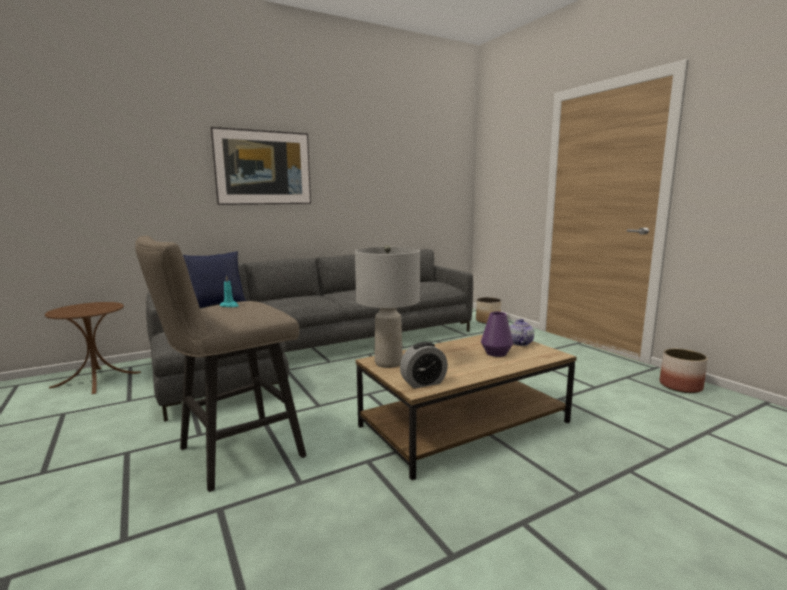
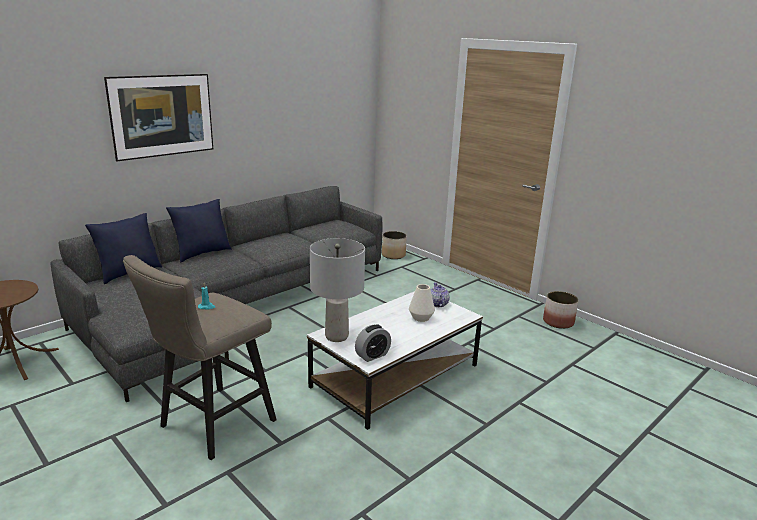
camera: 15 degrees left, 10 degrees up
brown coffee table [356,334,577,480] -> white coffee table [307,291,483,430]
purple vase [481,312,513,357] -> white vase [409,284,435,322]
none -> blue pillow [166,199,232,262]

